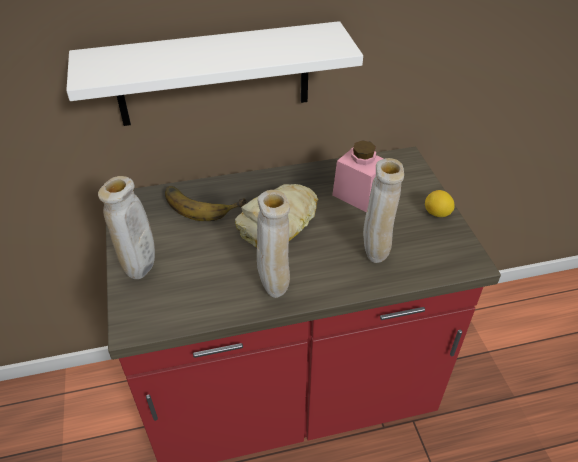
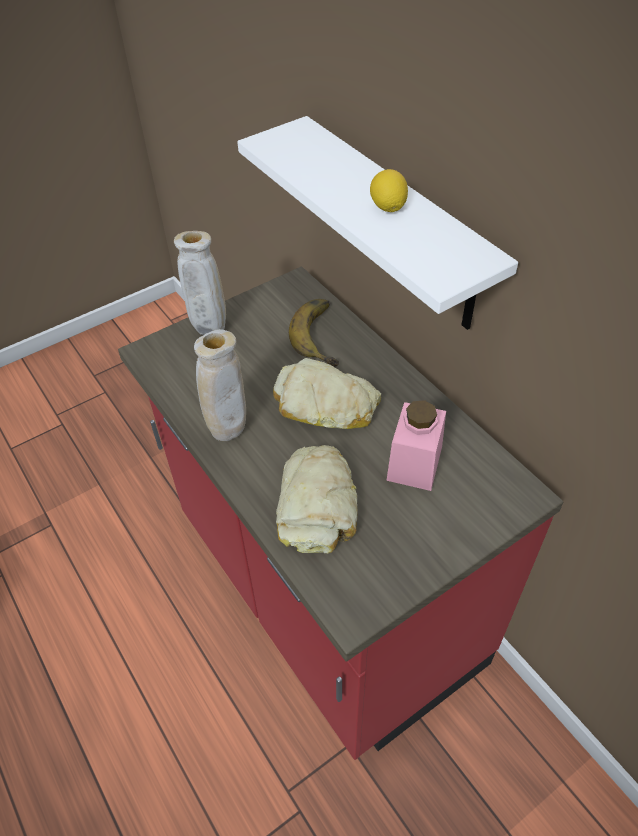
camera: 70 degrees right, 5 degrees up
beige vase [363,158,404,263] -> bread [276,445,357,553]
lemon [425,190,455,217] -> lemon moved to [370,169,408,212]

